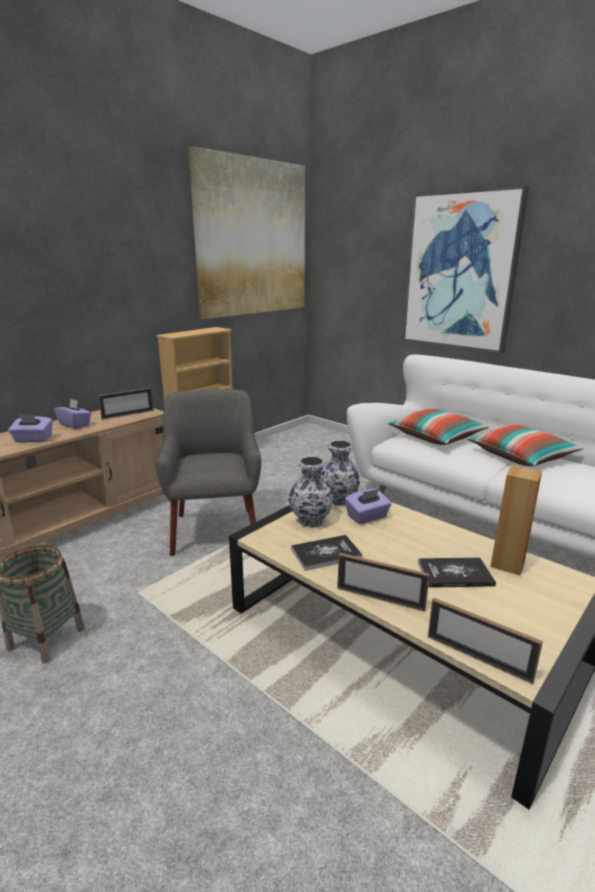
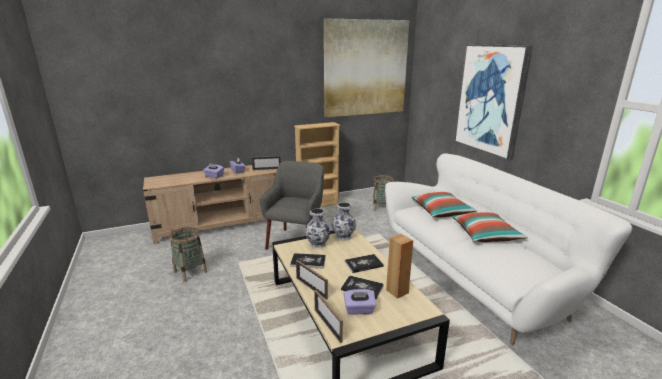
camera: 25 degrees right, 0 degrees up
purple tissue box [345,489,391,524] -> purple tissue box moved to [344,289,376,315]
none -> book [344,254,384,273]
none -> basket [373,174,394,211]

